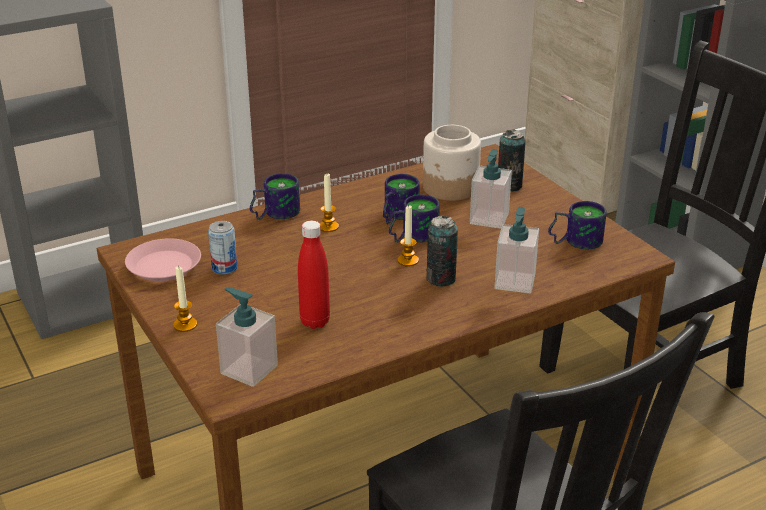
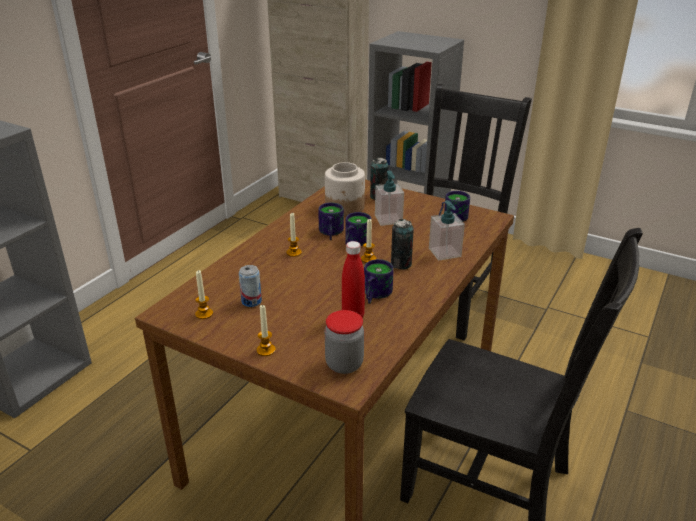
camera: 30 degrees left, 0 degrees up
pink plate [125,238,201,281] -> candle [195,270,213,319]
soap dispenser [216,287,278,387] -> jar [325,310,364,374]
mug [250,173,300,220] -> mug moved to [364,259,394,304]

